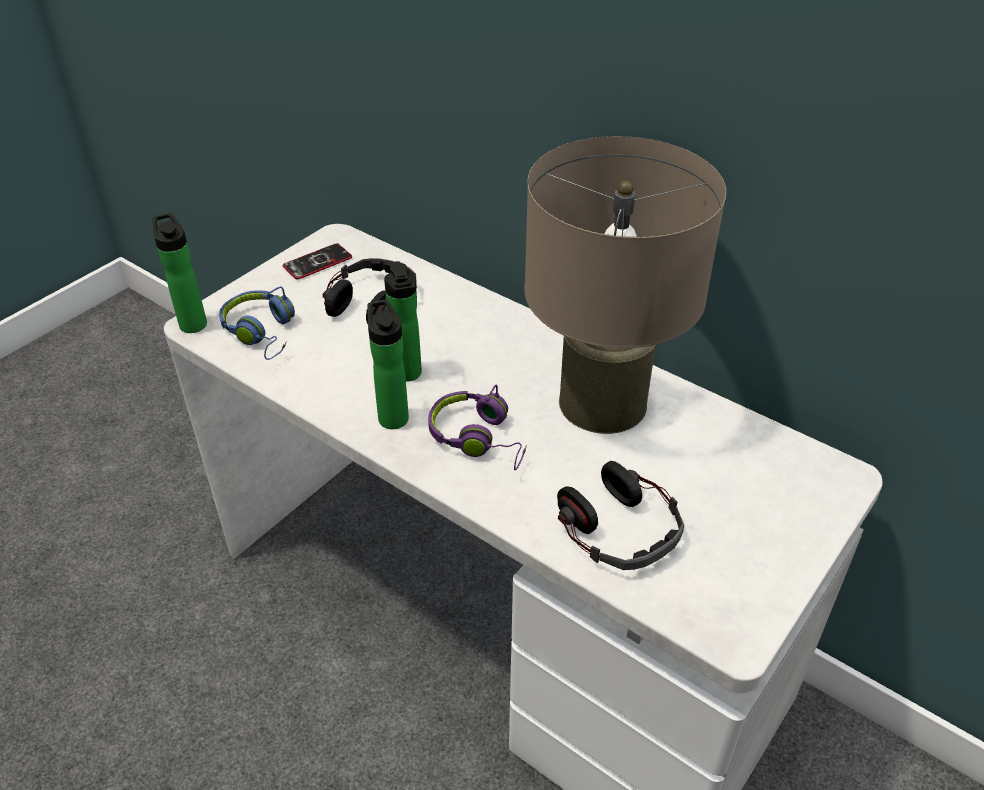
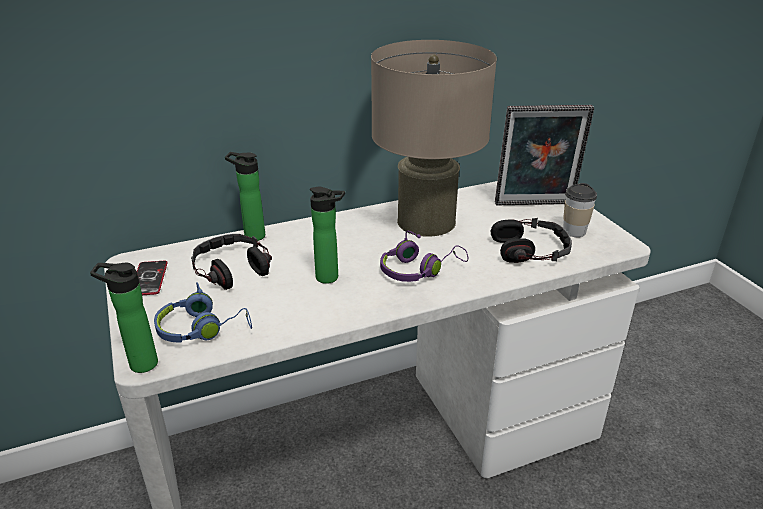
camera: 60 degrees left, 10 degrees down
bottle [368,300,409,429] -> bottle moved to [225,152,265,241]
none -> picture frame [495,105,594,206]
none -> cup [563,183,597,237]

